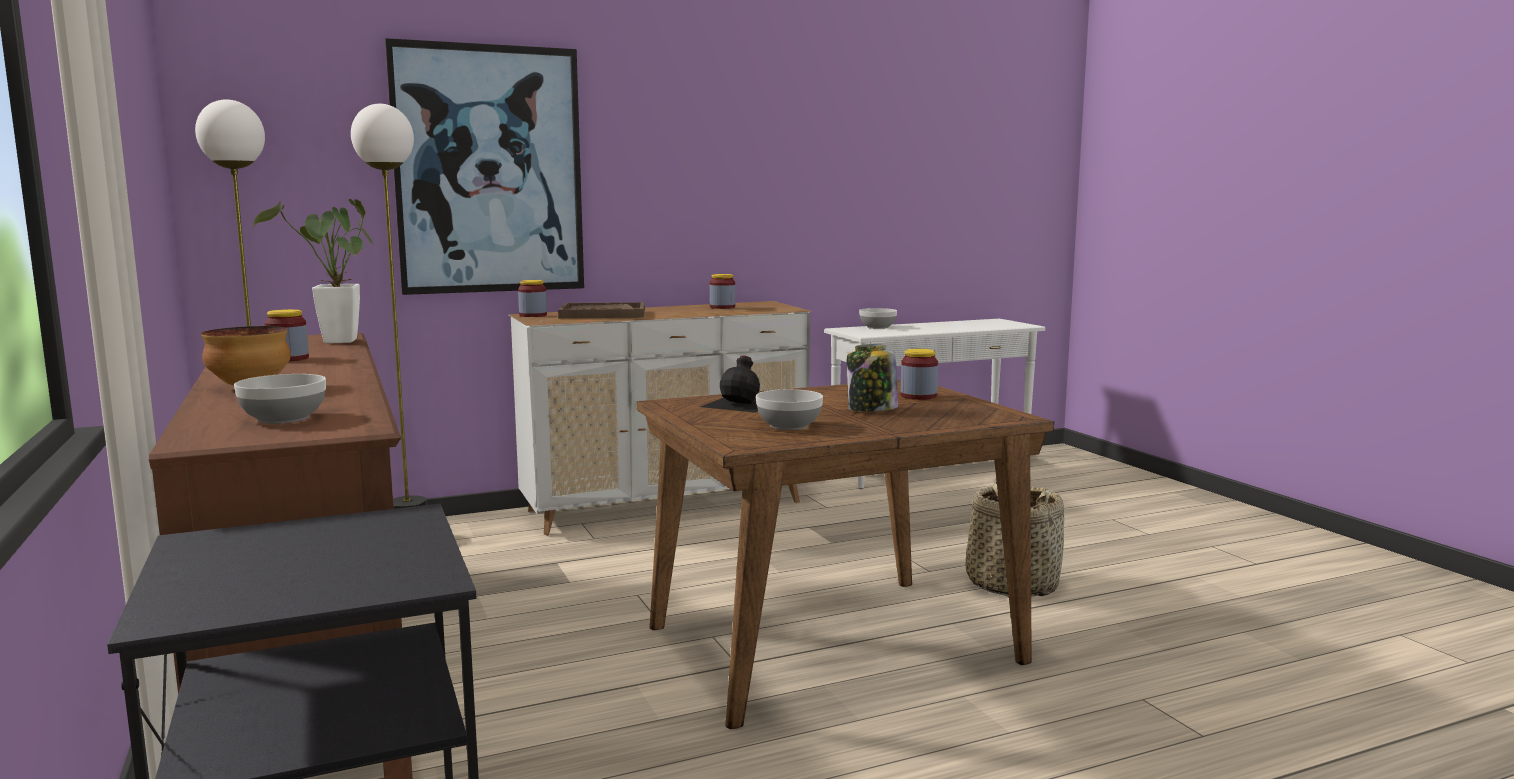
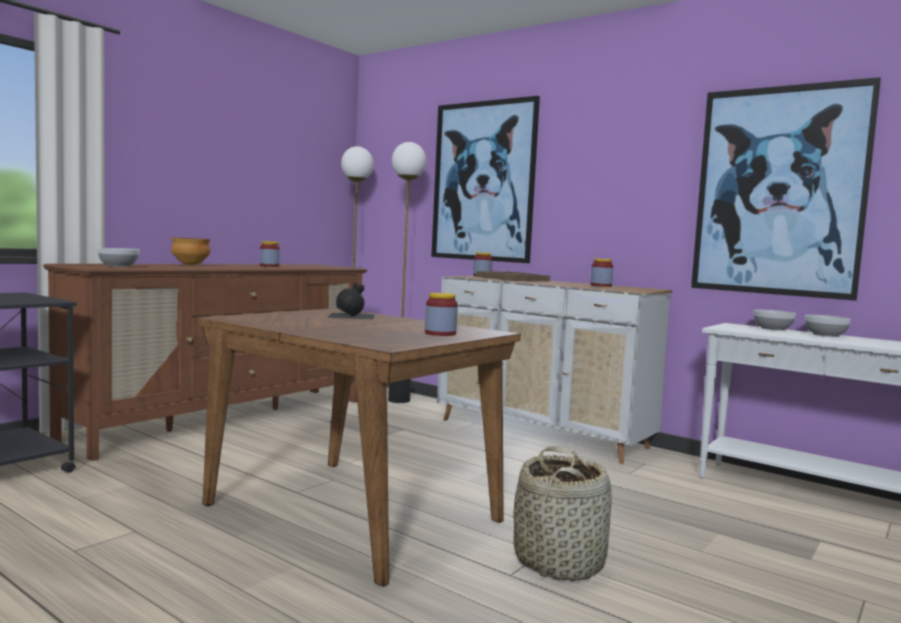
camera: 60 degrees right, 5 degrees down
potted plant [254,199,375,343] -> none
bowl [756,389,823,430] -> bowl moved to [805,315,851,337]
jar [847,344,898,411] -> none
none -> picture [691,77,881,301]

